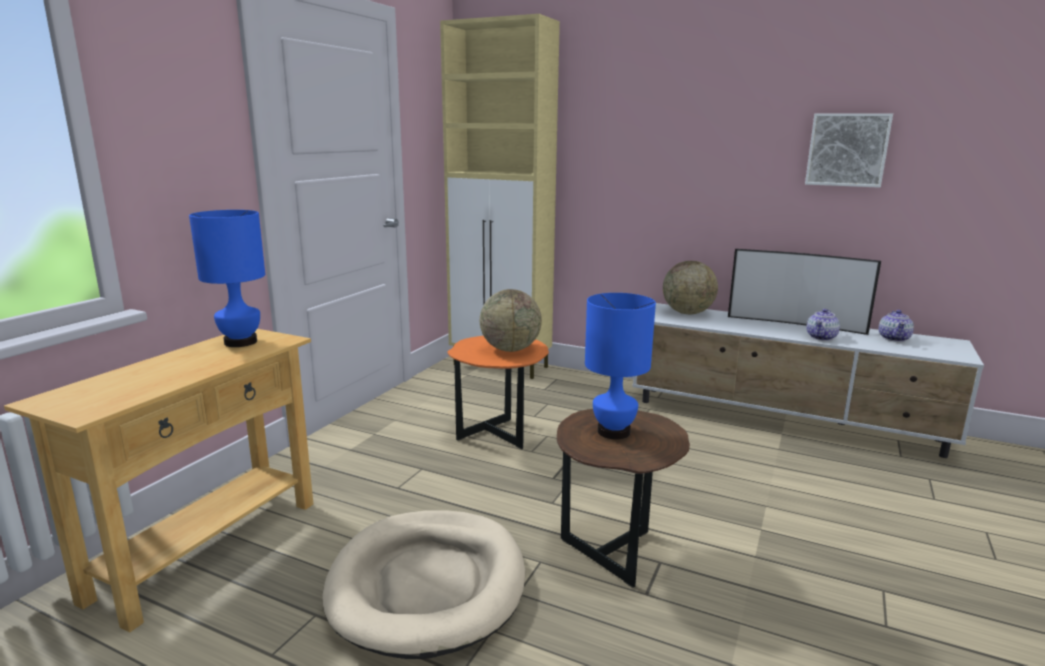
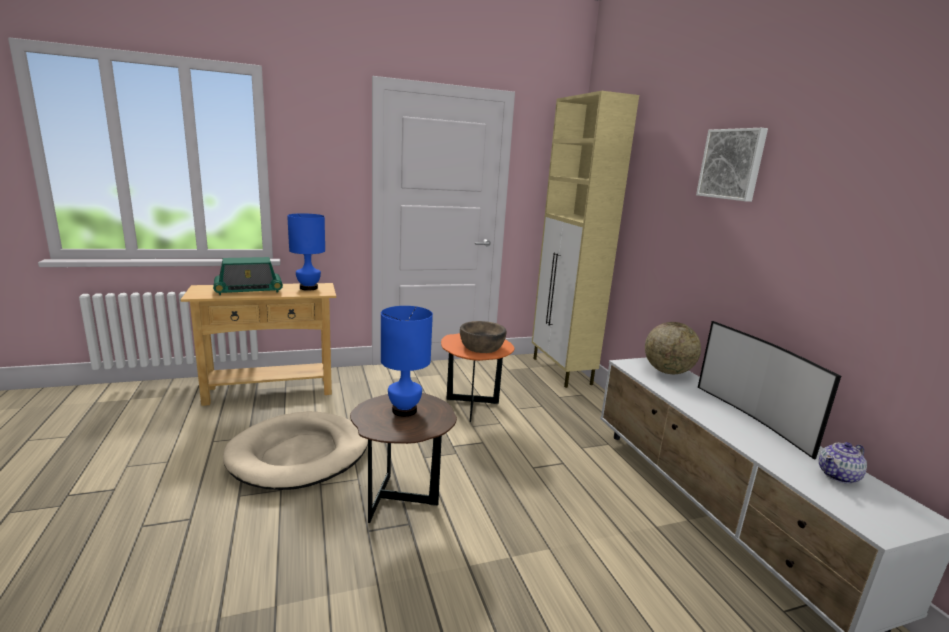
camera: 45 degrees right, 0 degrees up
globe [480,289,542,352] -> brown bowl [460,321,506,353]
picture [805,113,893,188] -> picture moved to [696,128,768,202]
teapot [806,309,840,341] -> none
none -> radio [213,257,283,295]

